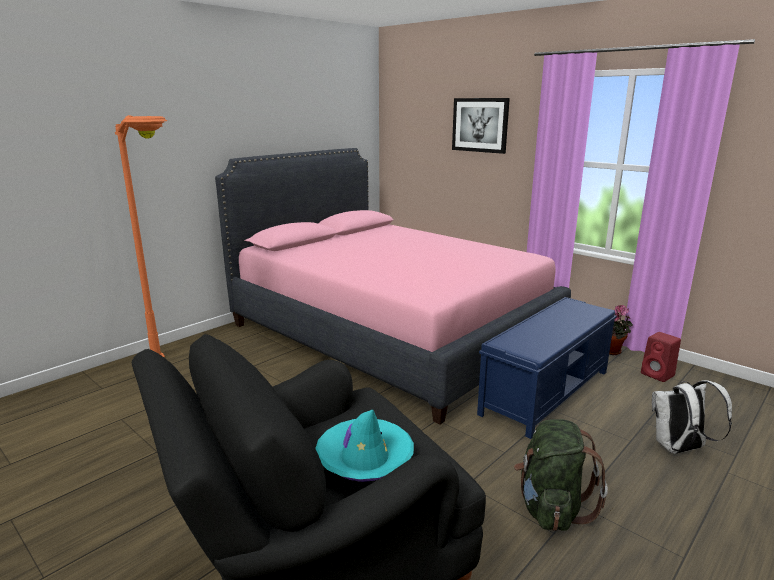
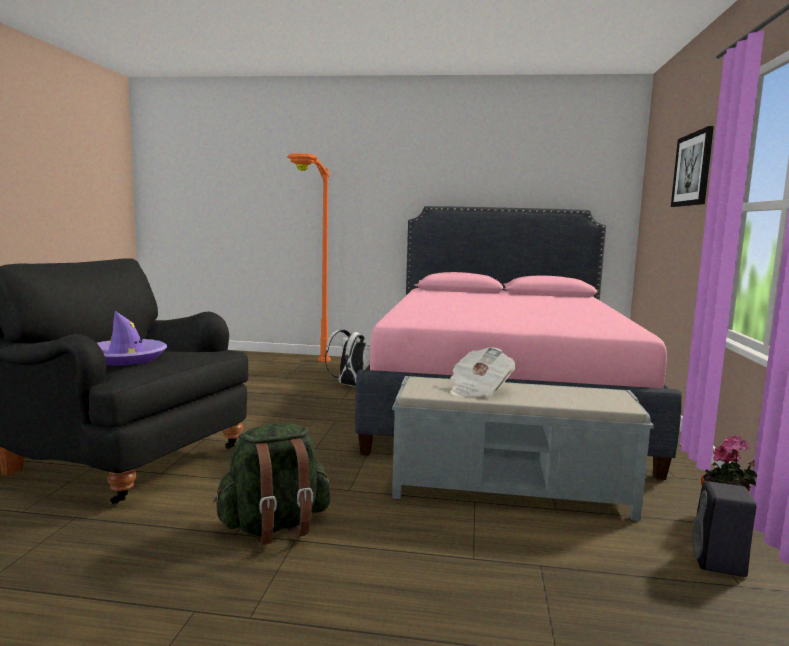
camera: 55 degrees right, 10 degrees down
turquoise hat [315,410,414,482] -> purple hat [97,311,167,366]
blue bench [477,297,617,439] -> grey bench [392,376,654,521]
red speaker [641,332,681,382] -> black speaker [692,481,757,577]
white backpack [652,380,732,454] -> white backpack moved to [325,330,370,387]
none -> newspaper [451,347,516,397]

